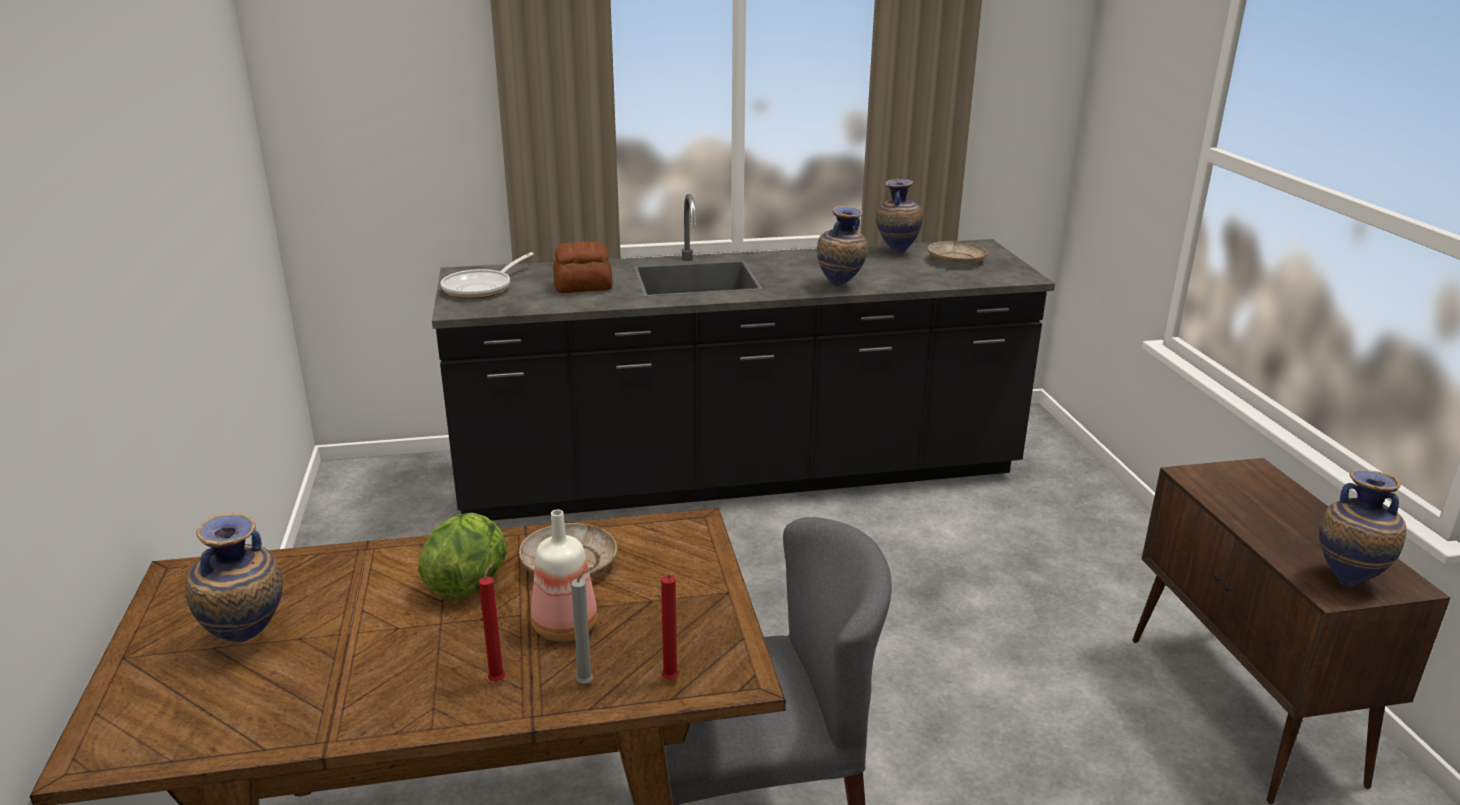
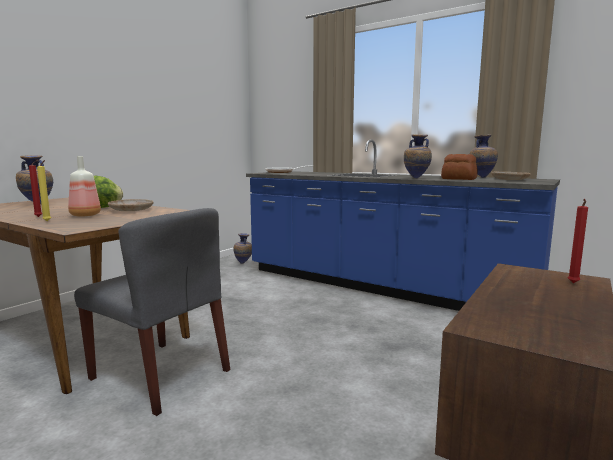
camera: 45 degrees right, 15 degrees down
black counter [432,194,1055,521] -> blue counter [246,139,560,311]
bread [553,241,613,293] -> bread moved to [441,154,478,180]
grey candle [571,567,593,684] -> yellow candle [37,160,51,221]
red candle [661,574,679,680] -> red candle moved to [568,199,588,283]
vase [1319,470,1407,587] -> vase moved to [233,233,252,264]

